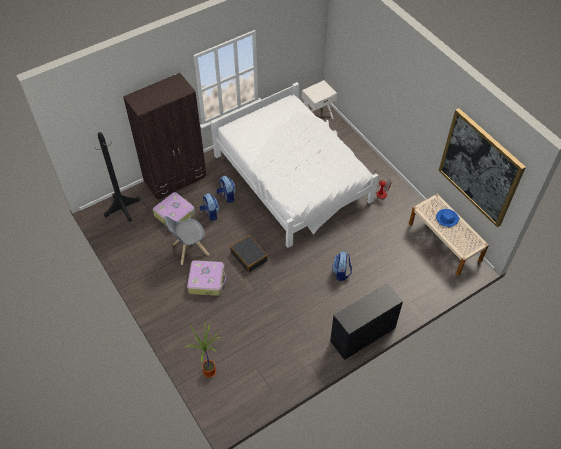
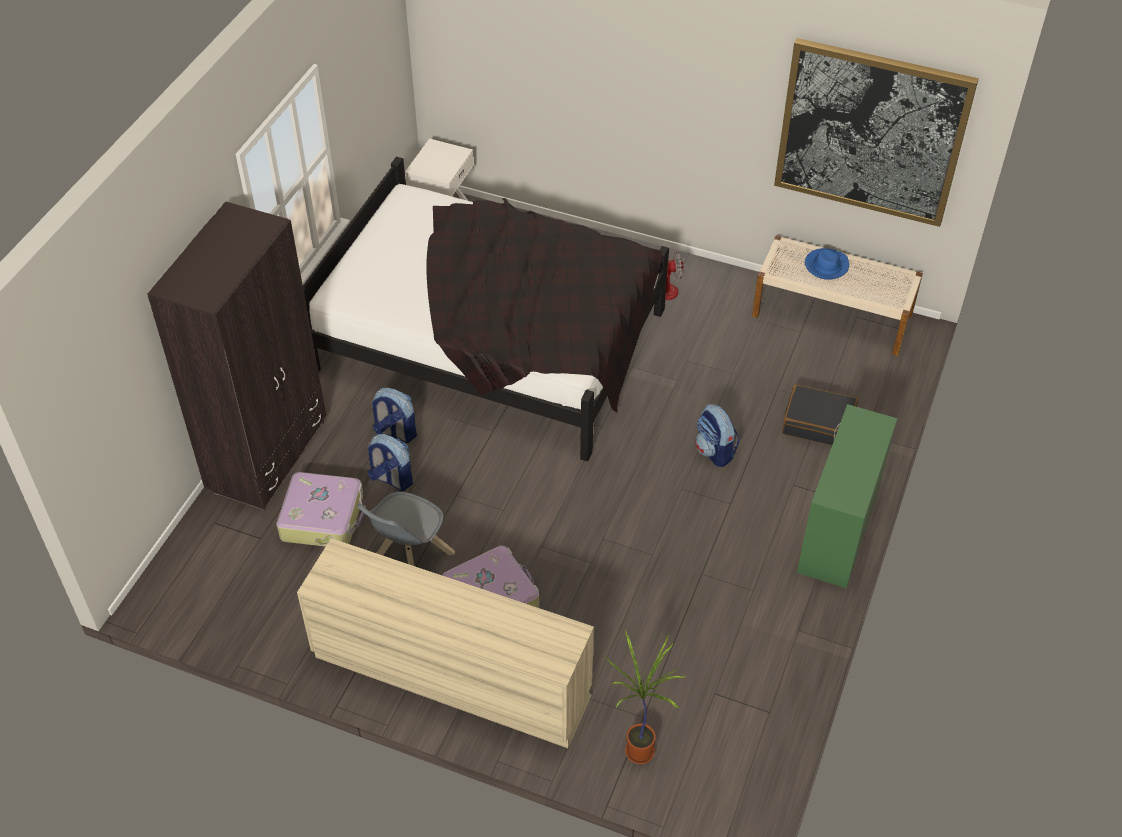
camera: 35 degrees left, 5 degrees down
black clothes rack [95,132,140,222] -> none
white bed [211,82,378,248] -> black bed [303,157,669,461]
black suitcase [230,235,268,273] -> black suitcase moved to [782,385,858,445]
black desk [330,283,403,360] -> green desk [797,404,897,588]
none -> beige dresser [297,538,594,748]

